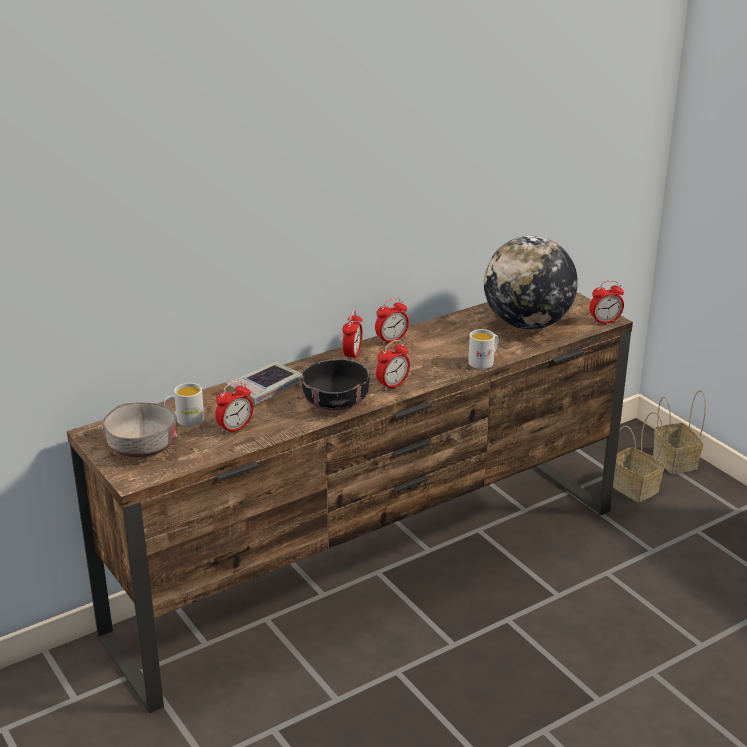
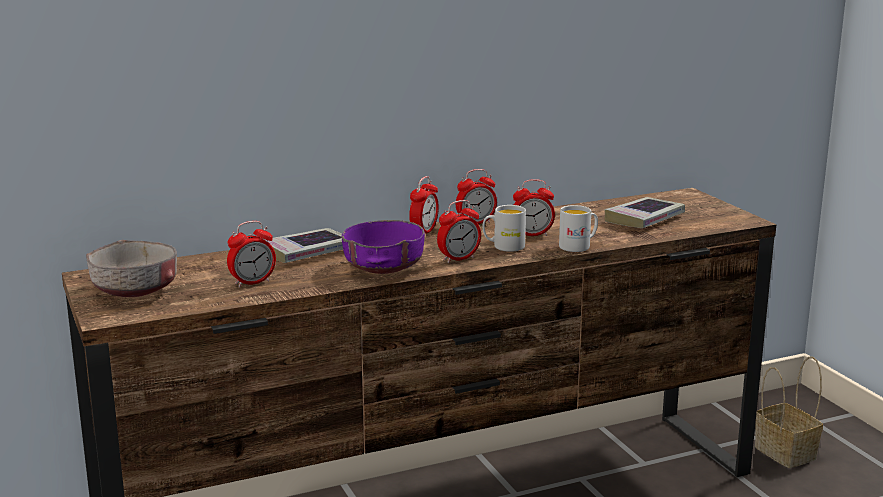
camera: 10 degrees right, 10 degrees down
white mug [164,383,204,426] -> white mug moved to [483,205,526,252]
black bowl [301,359,370,411] -> purple bowl [342,220,425,274]
globe [484,236,578,330] -> book [605,197,685,228]
alarm clock [590,280,624,325] -> alarm clock moved to [513,179,555,236]
basket [653,390,706,474] -> none

